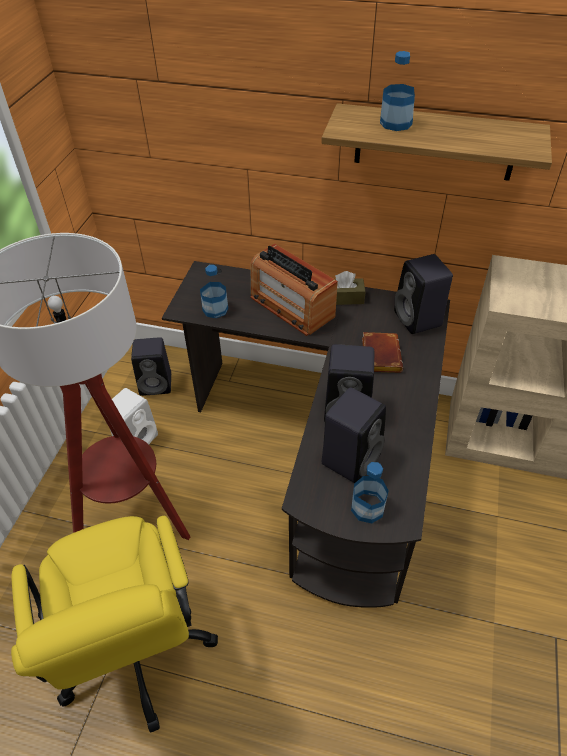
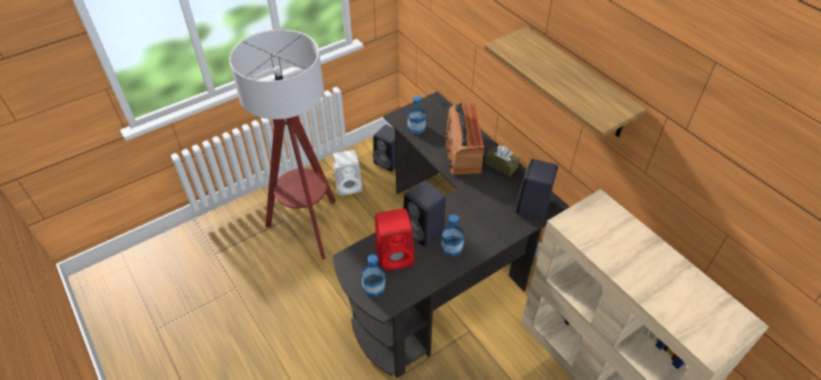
camera: 40 degrees right, 0 degrees up
yellow office chair [11,516,218,733] -> none
black speaker [322,387,386,483] -> red speaker [375,208,414,271]
brown book [362,332,403,373] -> none
bottle [380,51,415,131] -> bottle moved to [441,214,464,257]

